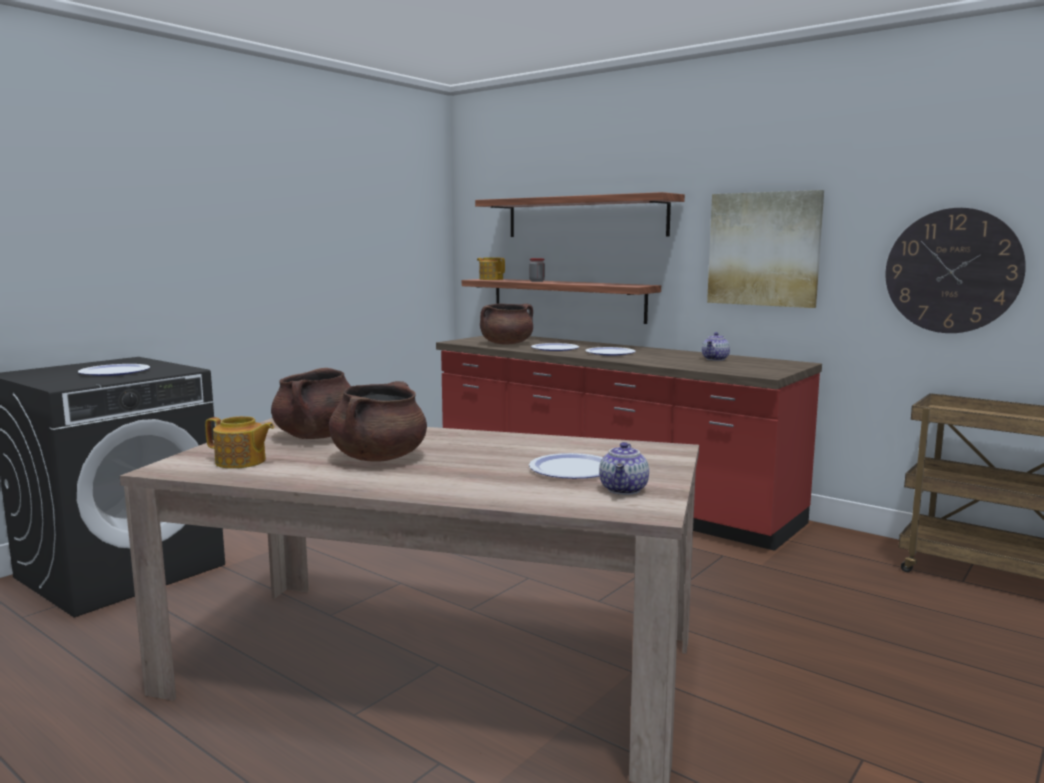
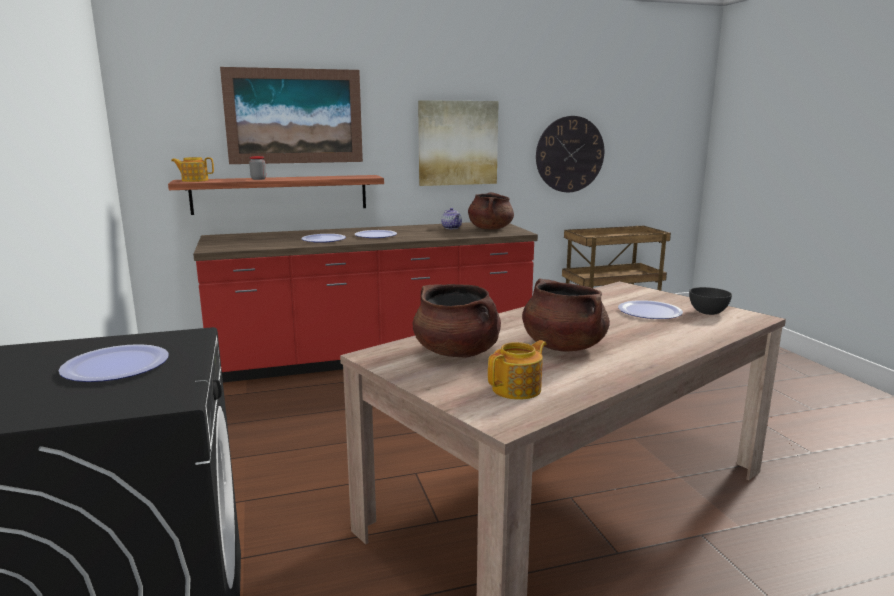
camera: 55 degrees left, 5 degrees up
shelf [475,192,685,237] -> picture [220,67,363,164]
brown cooking pot [480,303,533,345] -> brown cooking pot moved to [468,192,514,230]
teapot [599,442,649,495] -> grey bowl [689,287,732,315]

